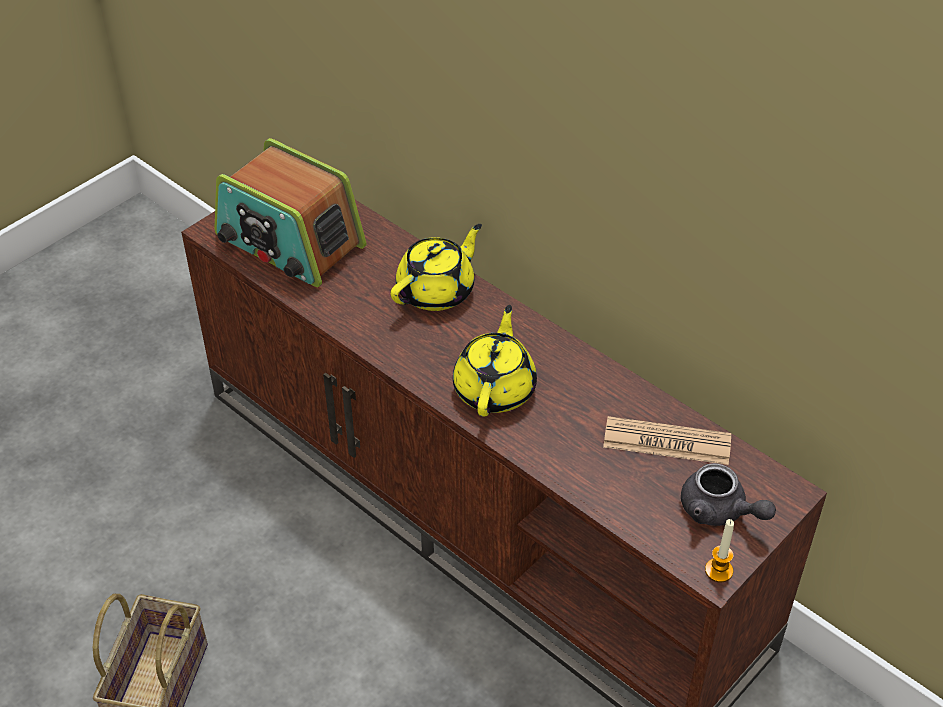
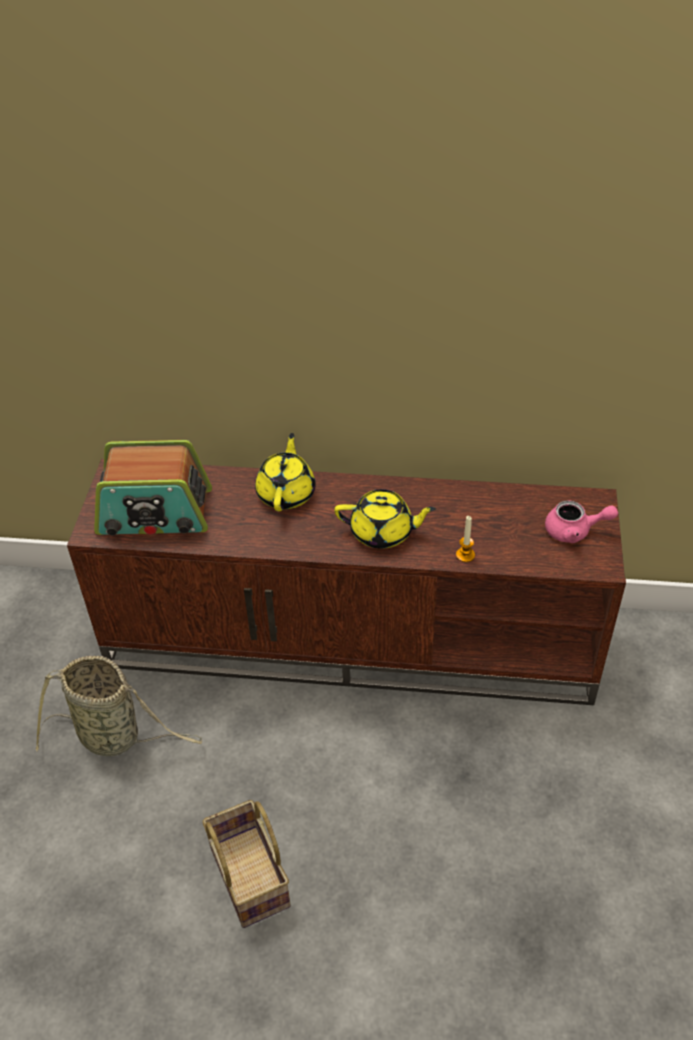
camera: 35 degrees left, 0 degrees up
yellow teapot [453,305,537,417] -> yellow teapot turned 120 degrees clockwise [334,489,436,549]
newspaper [603,416,731,465] -> none
grey teapot [681,463,776,526] -> pink teapot [545,501,618,543]
candle [705,519,734,583] -> candle moved to [456,516,475,562]
none -> basket [36,656,202,756]

